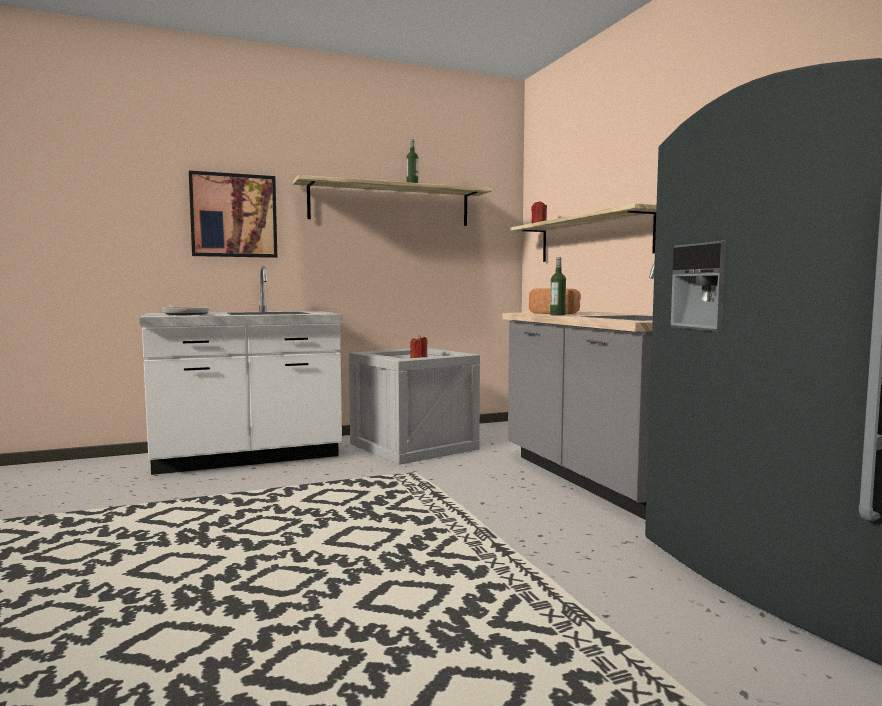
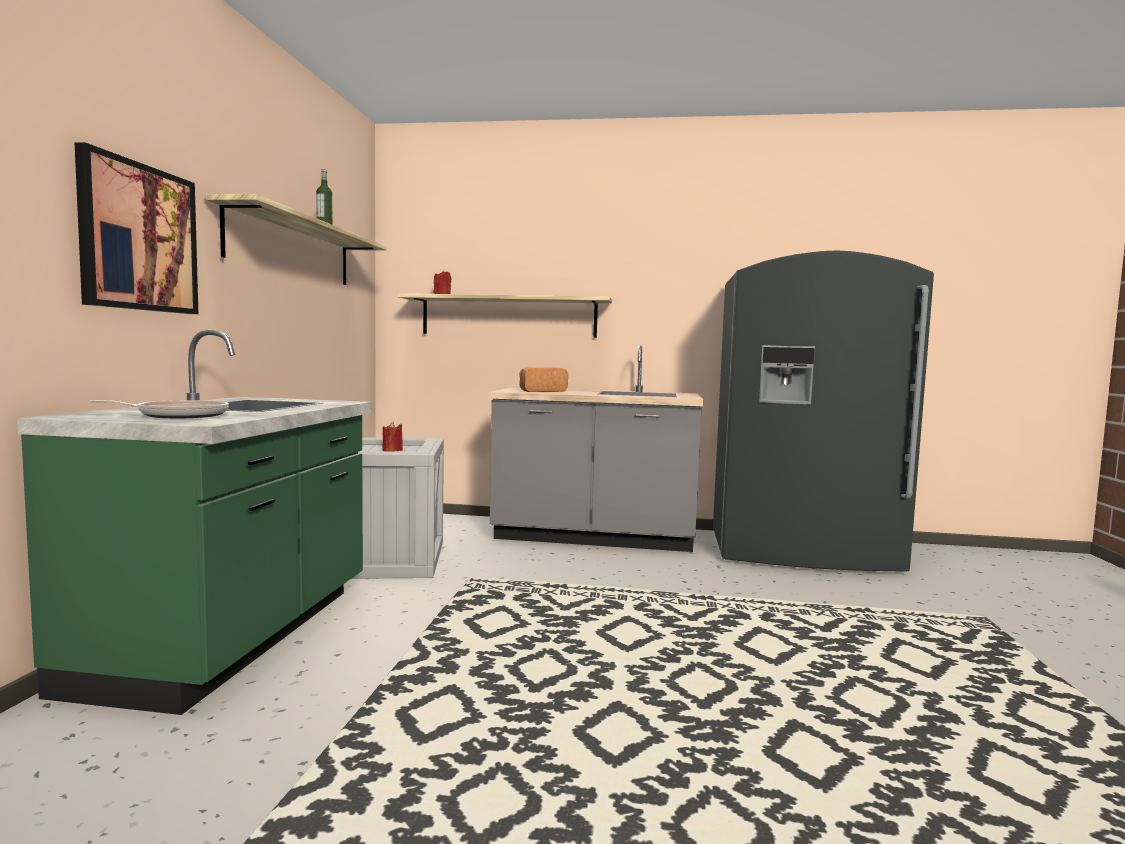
camera: 60 degrees left, 0 degrees up
white counter [140,266,343,475] -> green counter [17,329,372,715]
bottle [550,257,566,316] -> none

